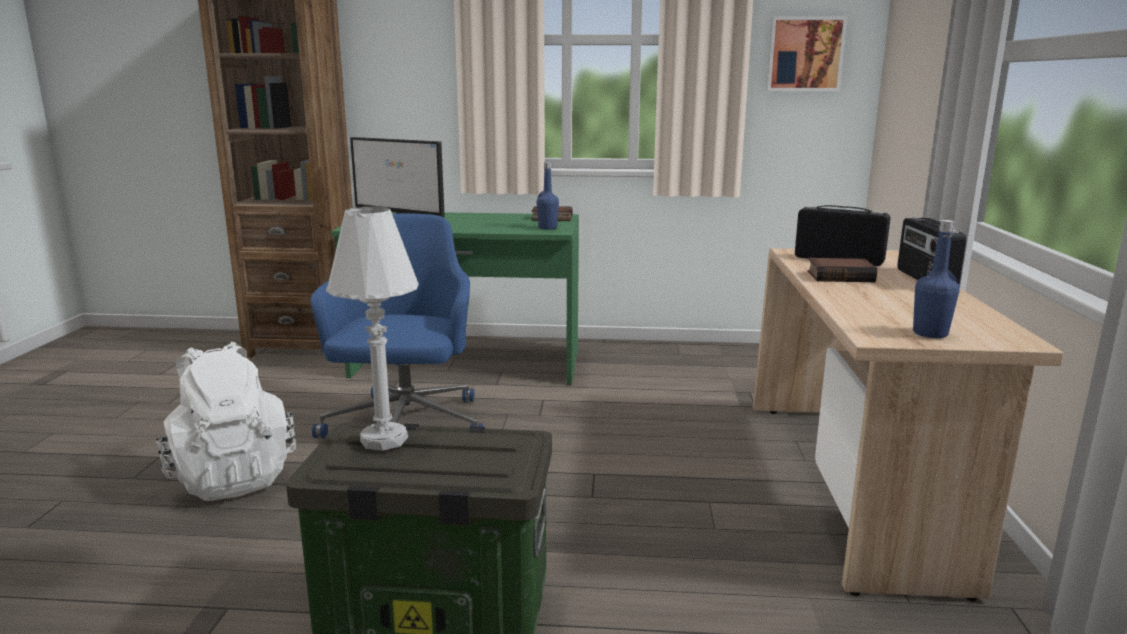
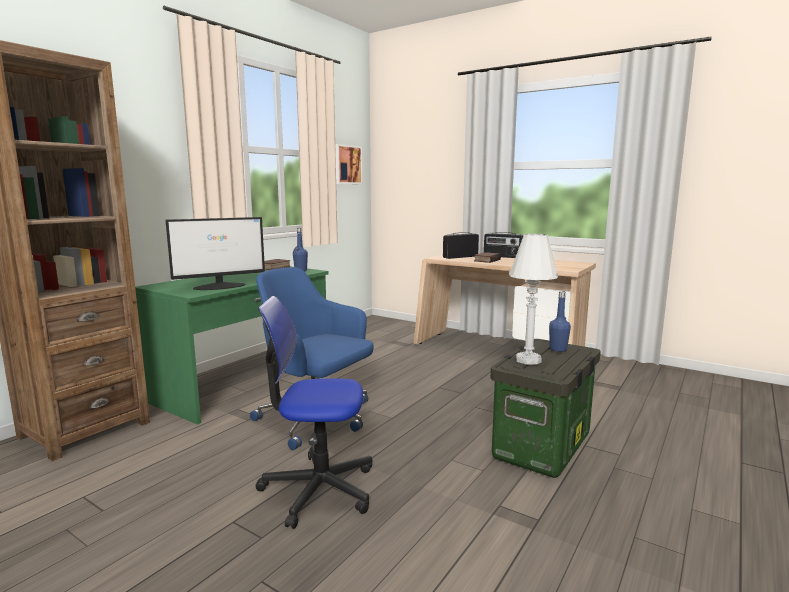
camera: 60 degrees left, 5 degrees down
white backpack [156,342,296,501] -> office chair [256,296,373,529]
blue bottle [913,220,960,338] -> blue bottle moved to [549,291,571,352]

